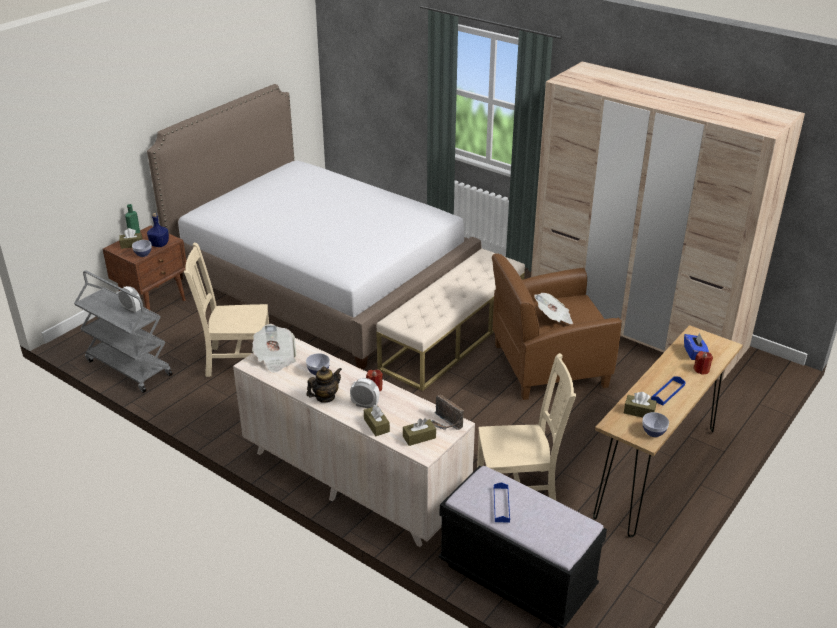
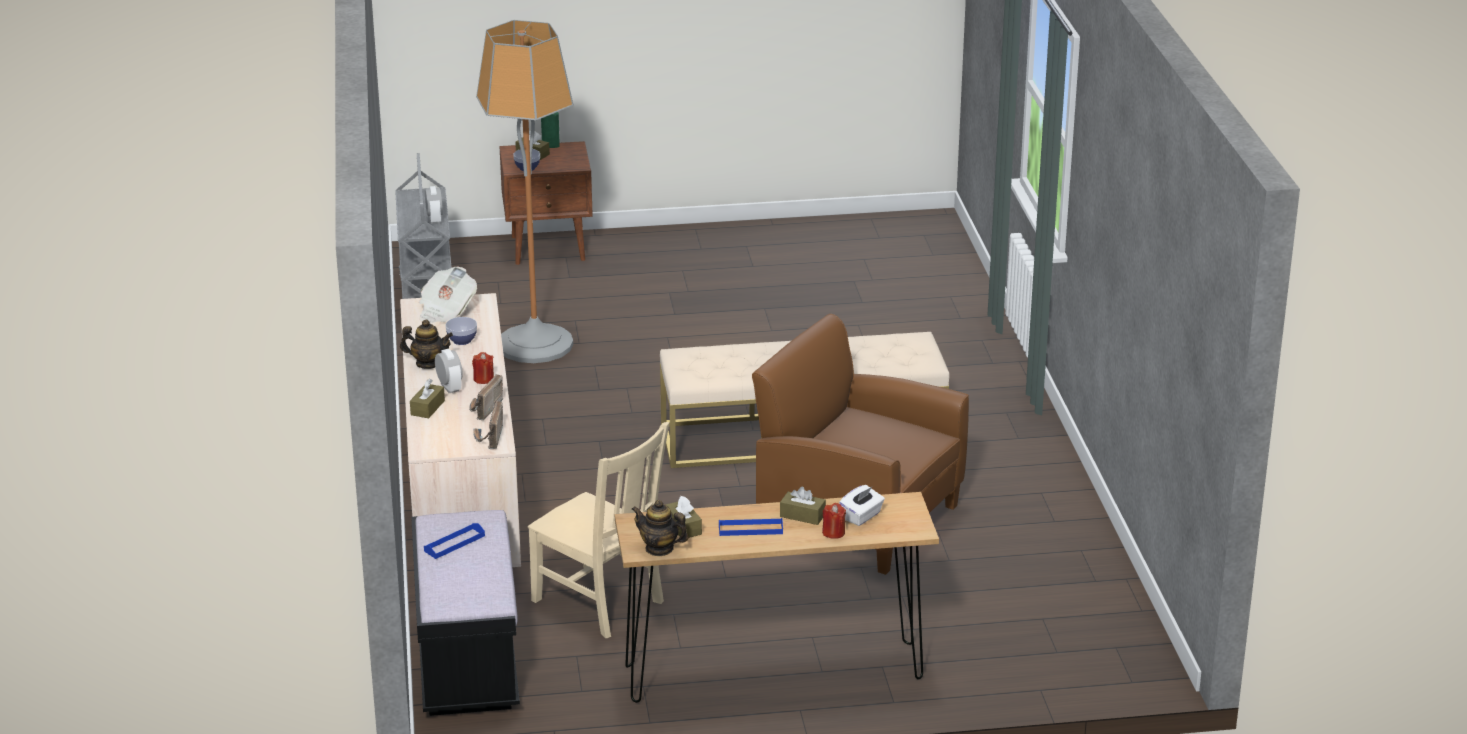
camera: 45 degrees right, 5 degrees down
bed [147,84,481,370] -> none
blue bottle [147,213,169,247] -> none
beige chair [184,242,269,377] -> floor lamp [476,20,574,363]
brown tissue box [403,418,436,446] -> brown tissue box moved to [780,487,826,525]
beige wardrobe [531,62,805,381] -> none
newspaper [534,293,573,324] -> none
bowl [642,412,669,437] -> teapot [631,500,689,556]
blue tissue box [684,333,709,360] -> white tissue box [839,485,885,526]
none -> radio [469,374,503,420]

